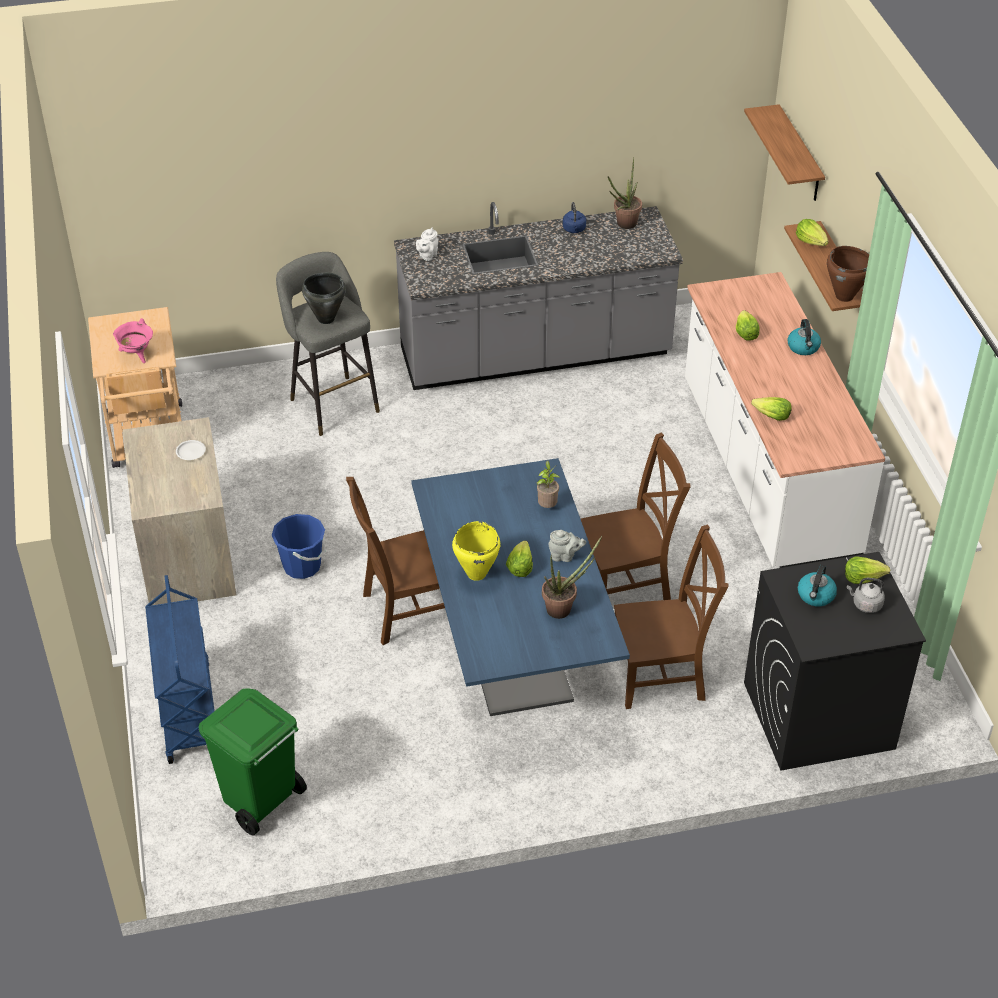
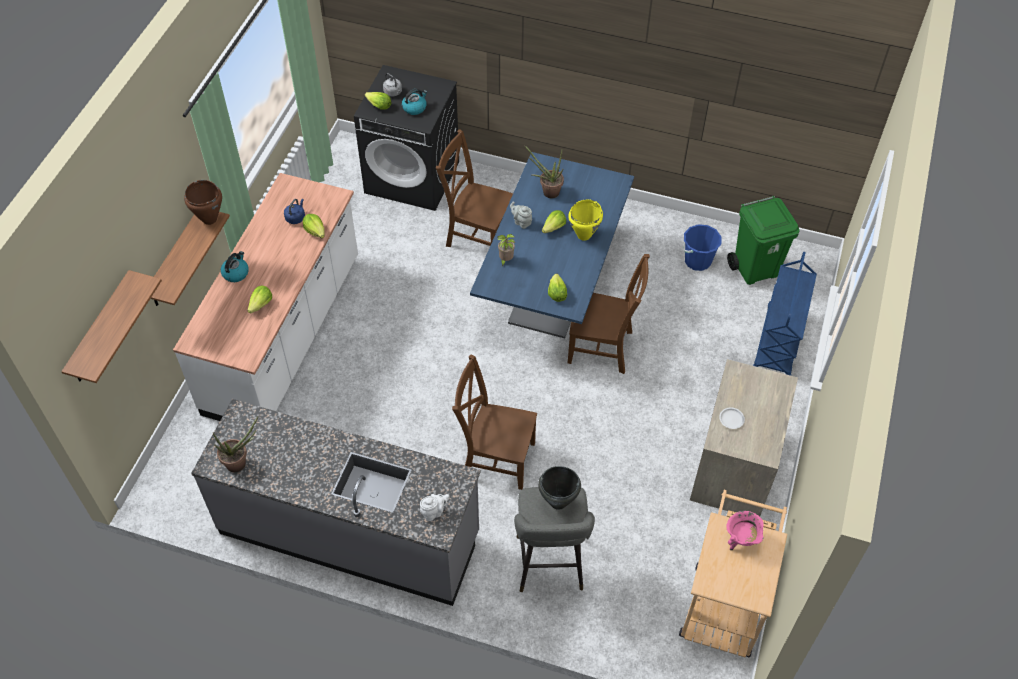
camera: 150 degrees left, 10 degrees up
blue bucket [272,514,325,579] -> blue bucket moved to [682,224,721,271]
blue kettle [563,202,586,233] -> blue kettle moved to [284,199,305,224]
brown chair [581,433,691,600] -> brown chair moved to [452,354,537,490]
lettuce [796,219,828,246] -> lettuce moved to [548,274,567,302]

